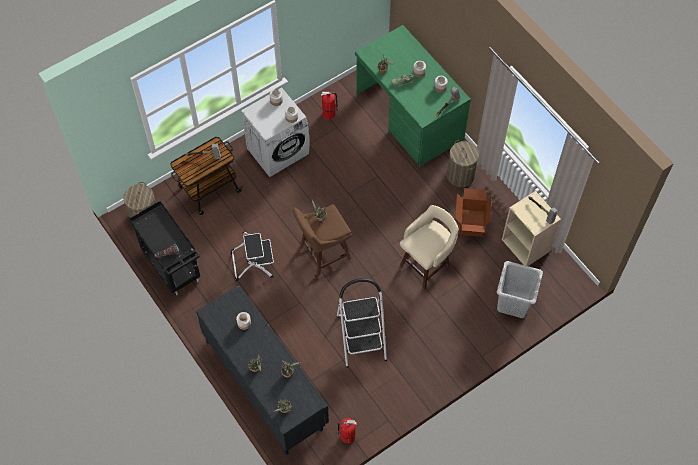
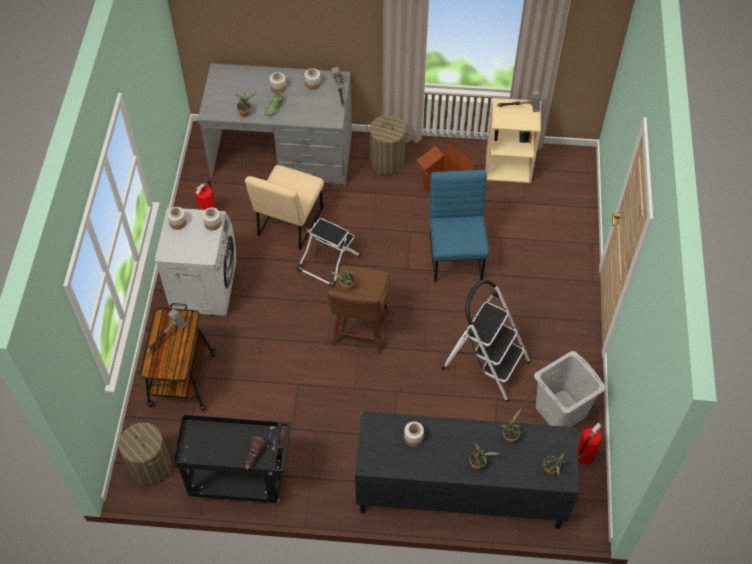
camera: 50 degrees left, 5 degrees down
step ladder [231,232,274,282] -> step ladder moved to [296,218,361,288]
green desk [355,25,471,167] -> grey desk [198,63,352,186]
beige stool [400,205,459,289] -> blue chair [429,170,489,282]
grey laundry basket [497,261,543,318] -> grey laundry basket moved to [534,351,606,427]
none -> beige chair [245,165,324,250]

